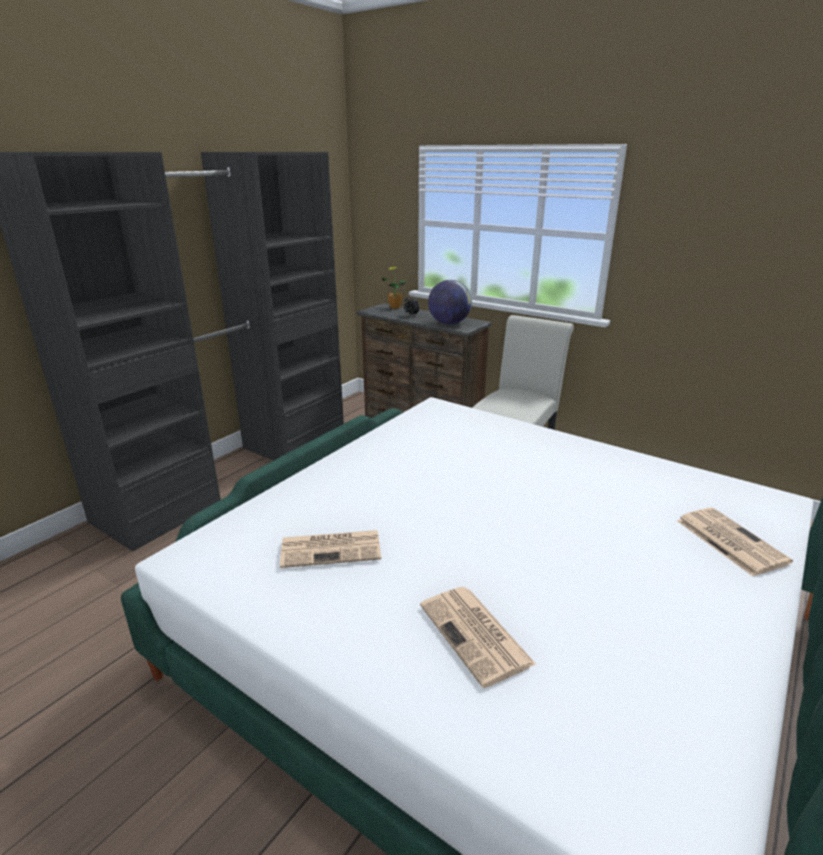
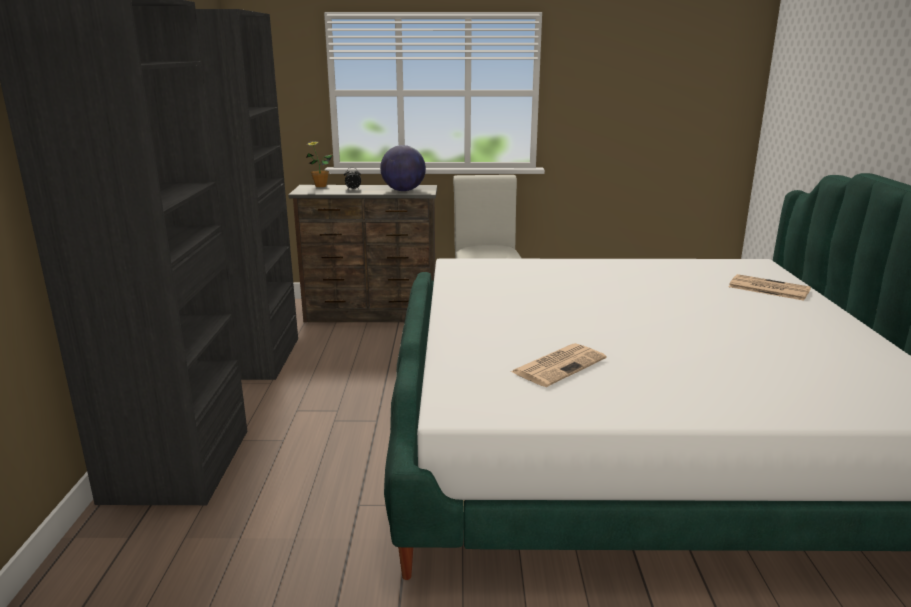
camera: 35 degrees left, 5 degrees down
newspaper [420,587,537,688] -> none

